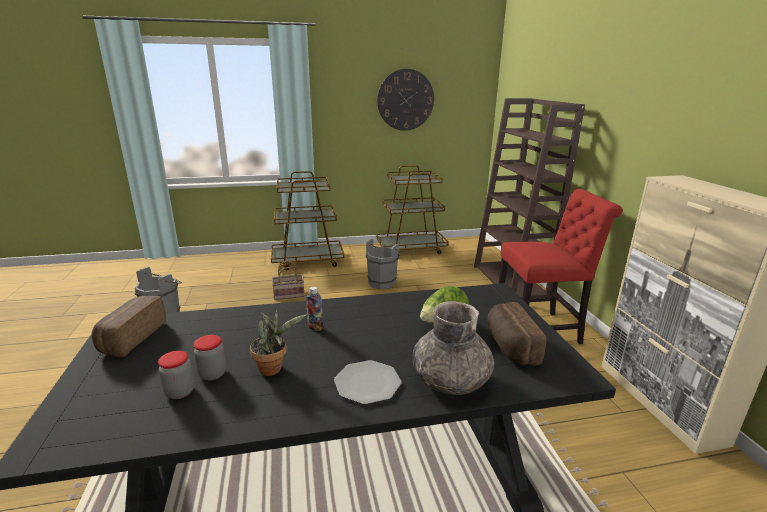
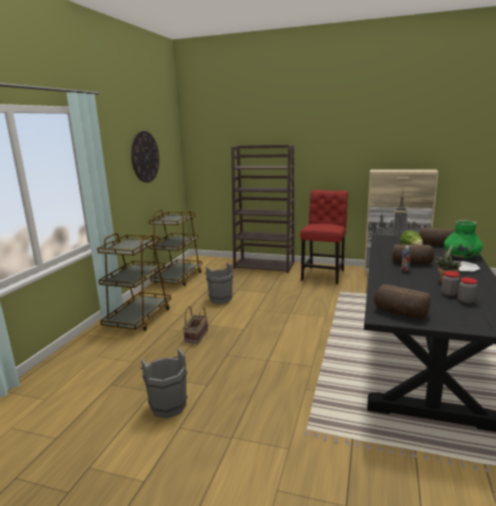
camera: 60 degrees left, 5 degrees down
grey vase [412,301,494,395] -> green vase [444,220,483,258]
none -> bread [392,244,434,264]

